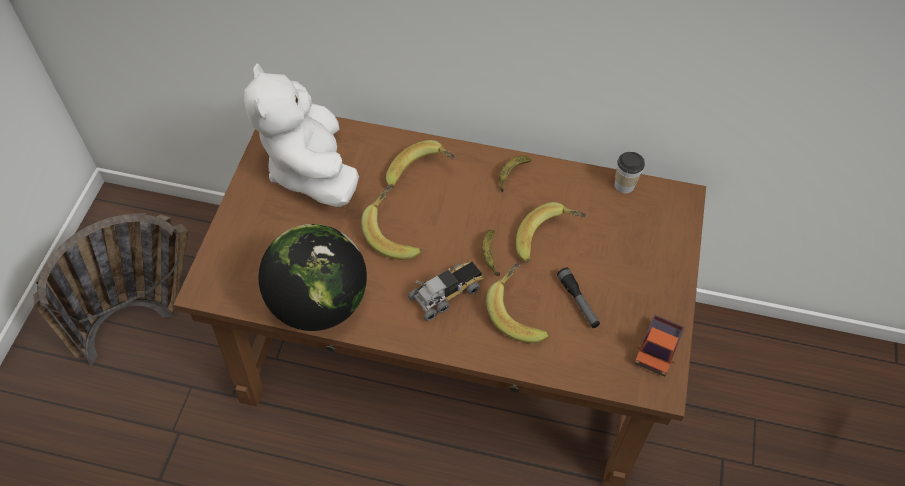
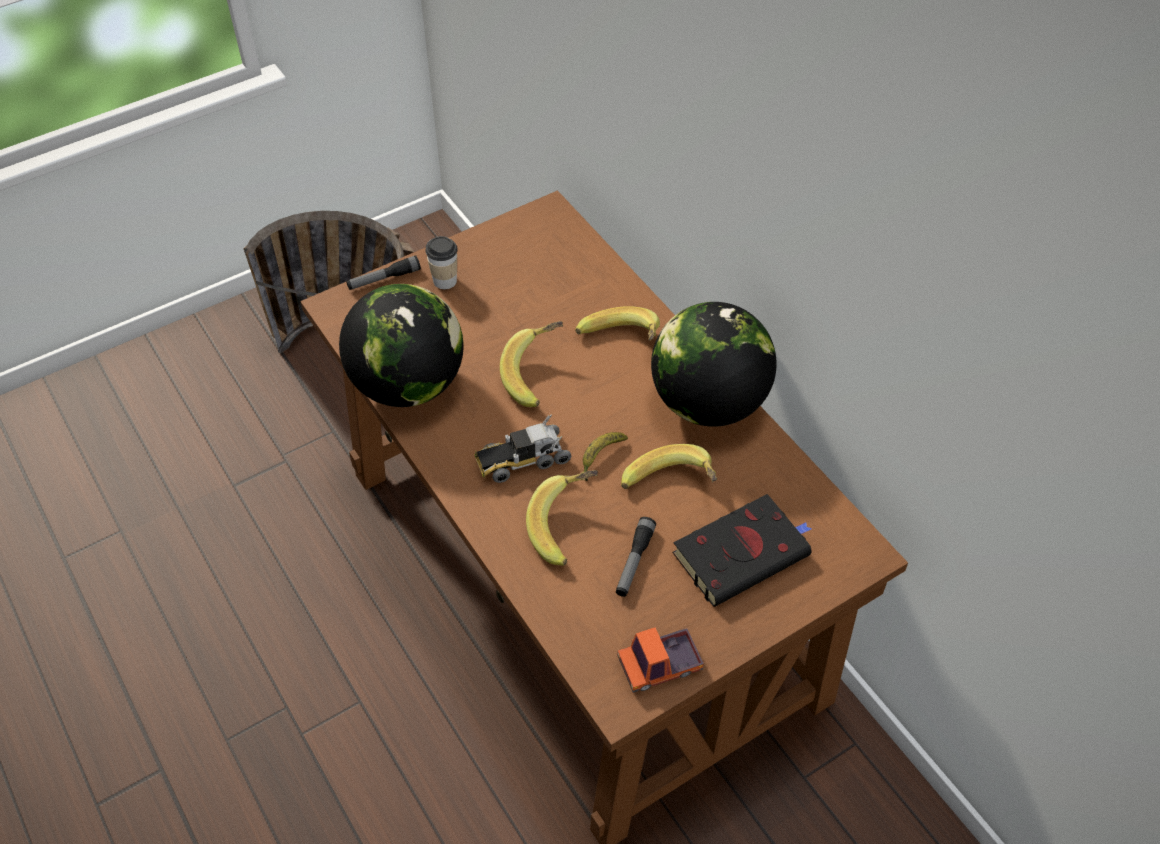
camera: 45 degrees right, 5 degrees down
white plush toy [244,64,359,207] -> none
toy truck [408,261,484,321] -> toy truck turned 150 degrees clockwise [475,414,571,483]
banana [499,156,532,192] -> globe [651,302,777,427]
cup [615,152,645,194] -> cup moved to [425,236,458,289]
none -> flashlight [346,255,421,290]
none -> black book [673,494,812,607]

